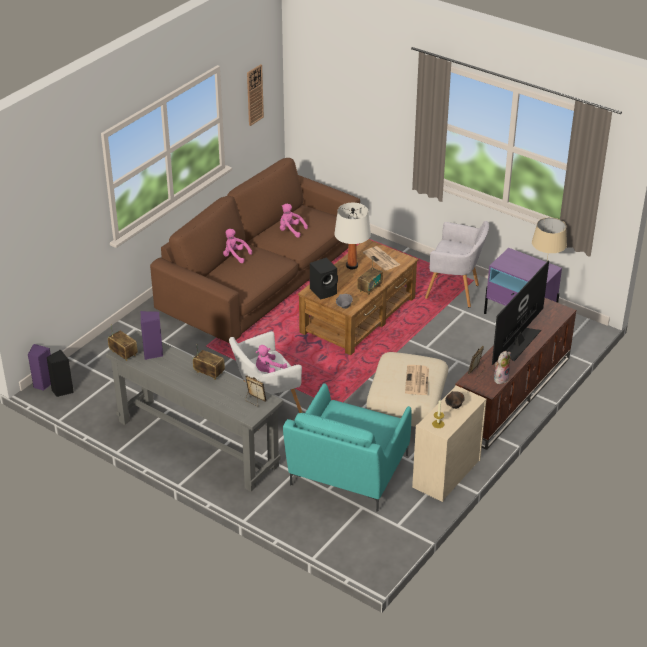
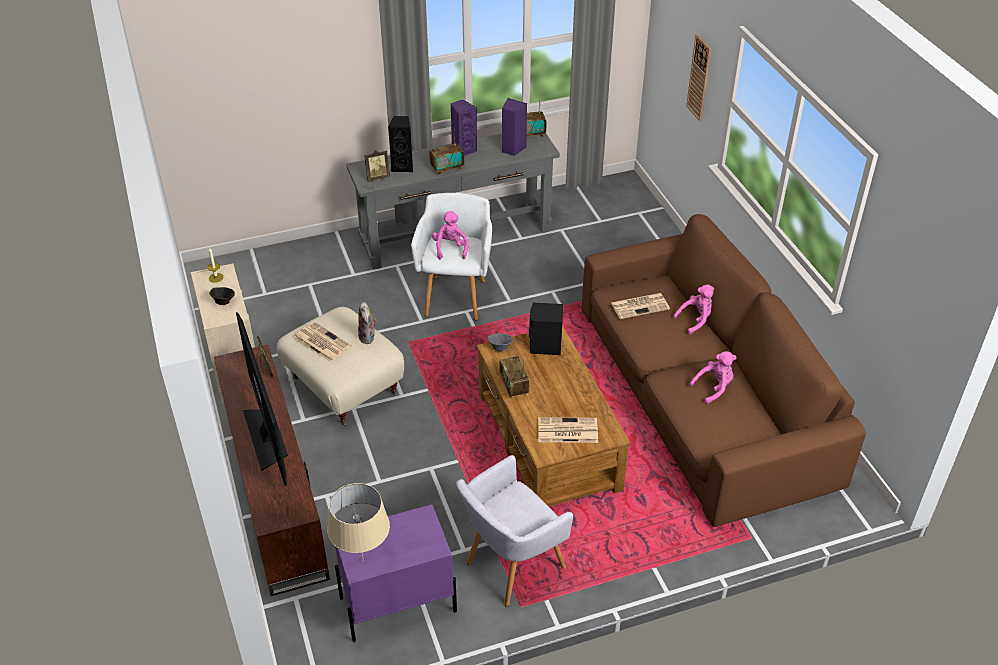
camera: 125 degrees right, 5 degrees up
purple speaker [28,344,51,391] -> purple speaker moved to [450,99,477,156]
black speaker [46,350,74,397] -> black speaker moved to [388,116,413,172]
wall clock [247,64,264,126] -> wall clock moved to [686,34,712,121]
turquoise armchair [283,383,412,512] -> none
white table lamp [334,203,371,270] -> none
plush toy [494,351,511,385] -> plush toy moved to [358,302,377,344]
none -> newspaper [611,293,670,319]

